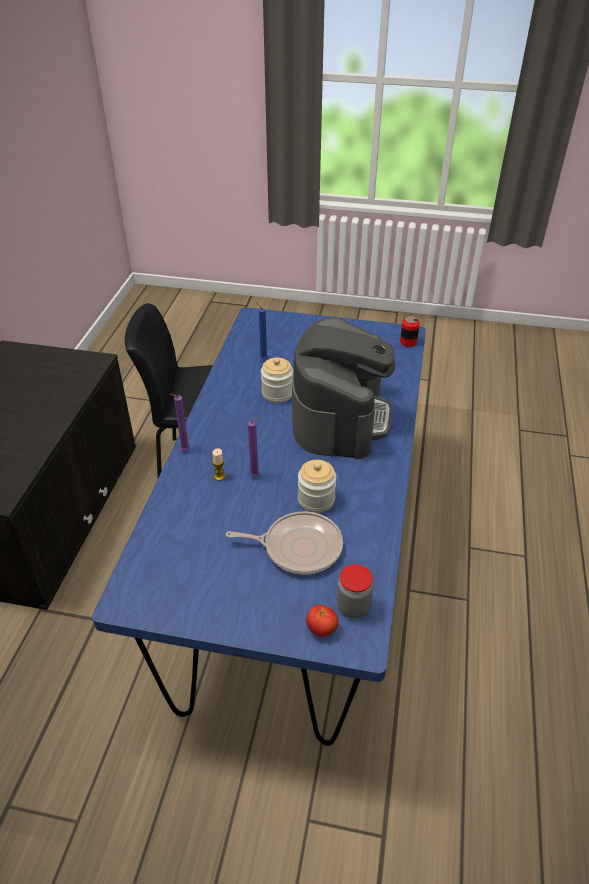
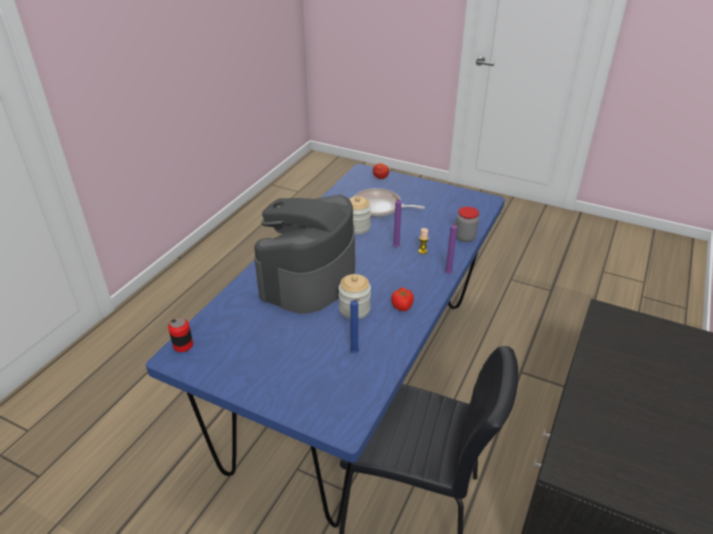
camera: 165 degrees left, 5 degrees down
jar [337,564,373,618] -> jar moved to [456,207,479,242]
none -> tomato [391,287,414,311]

